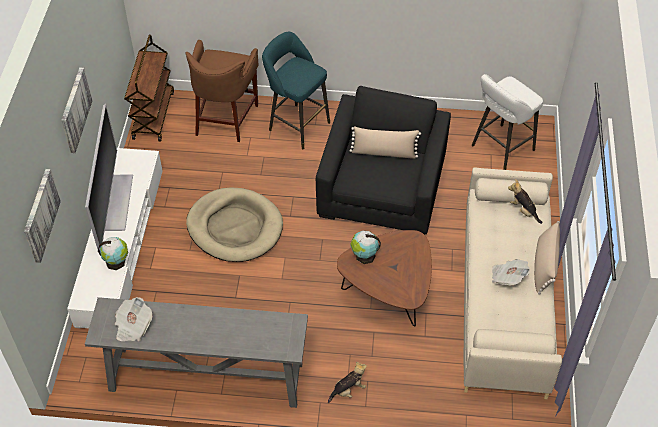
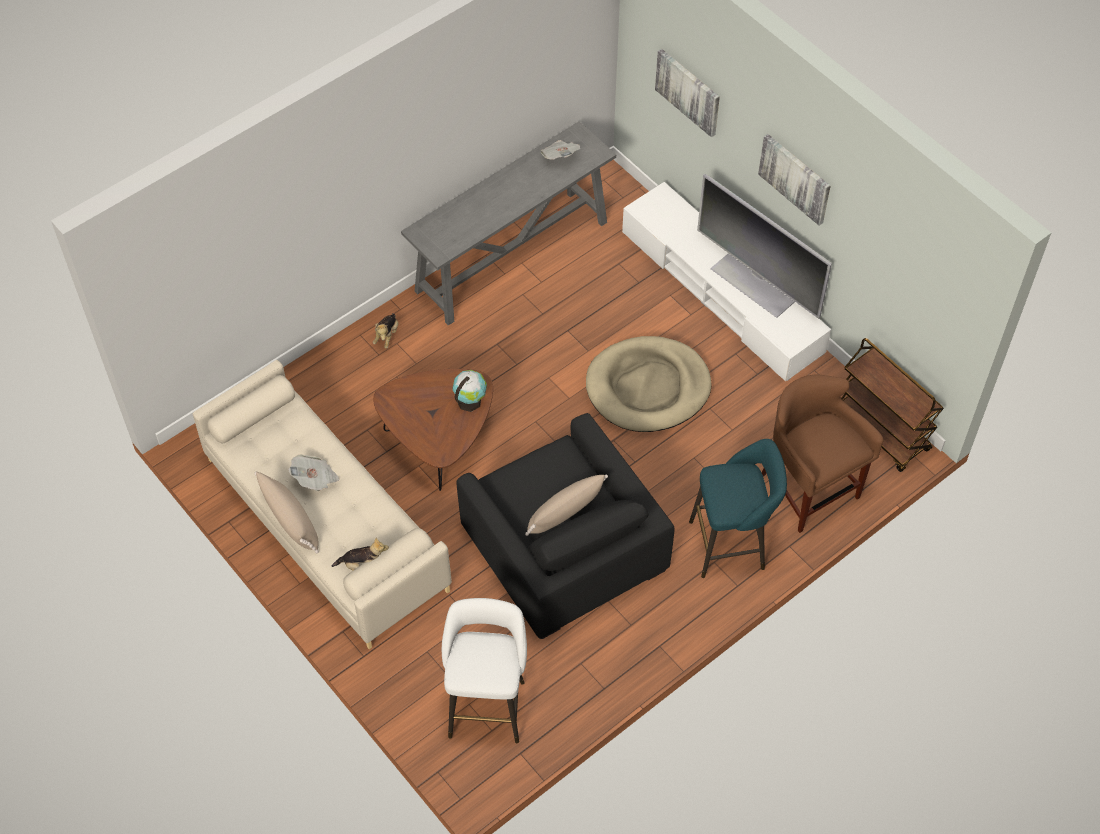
camera: 135 degrees right, 5 degrees up
globe [98,237,128,270] -> none

